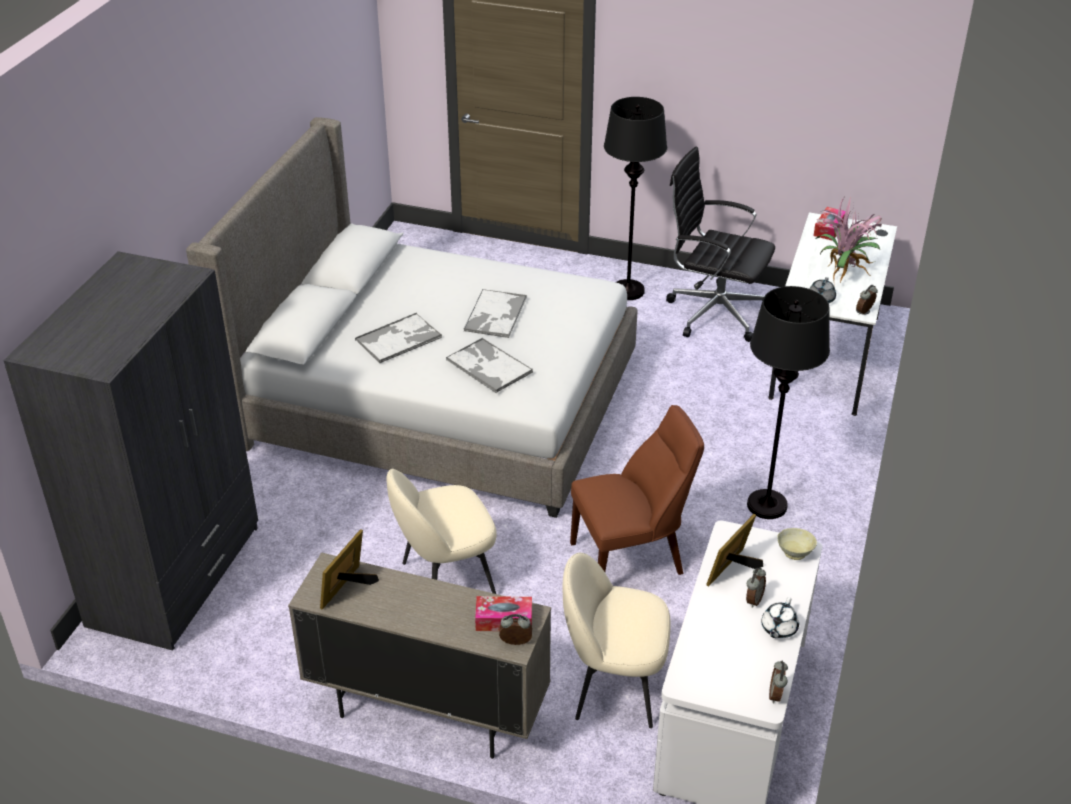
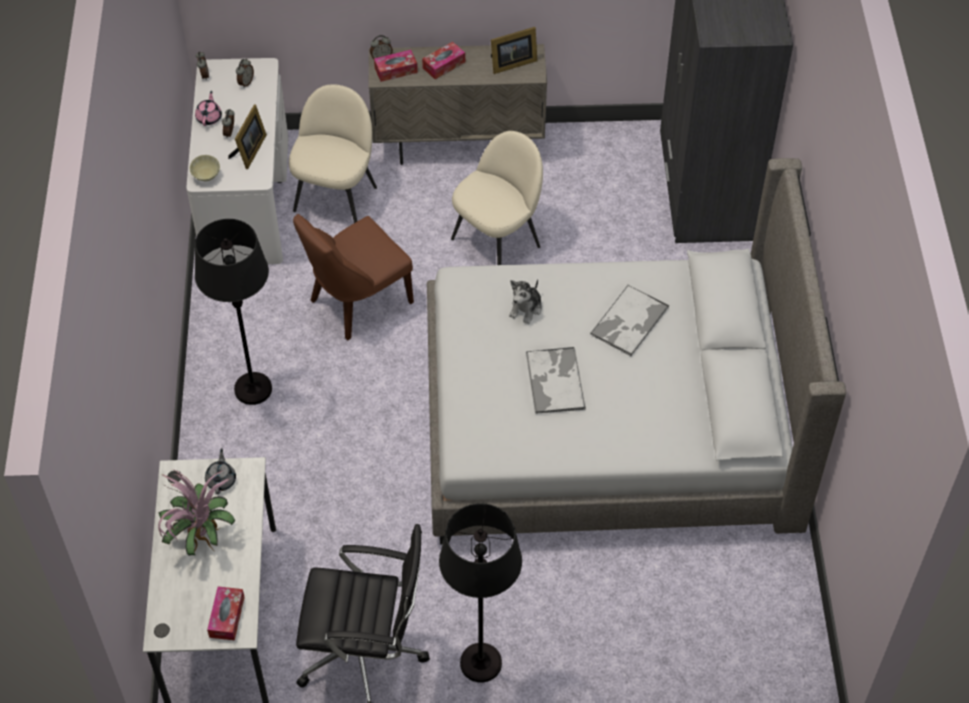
camera: 160 degrees right, 15 degrees up
picture frame [320,529,379,610] -> picture frame turned 60 degrees clockwise [491,27,537,74]
tray [446,338,533,393] -> plush toy [509,279,542,324]
beige chair [563,553,671,728] -> beige chair turned 60 degrees counterclockwise [289,84,377,223]
white teapot [761,597,799,638] -> pink teapot [195,91,222,126]
alarm clock [856,285,878,315] -> alarm clock moved to [236,59,254,88]
none -> tissue box [422,42,465,79]

